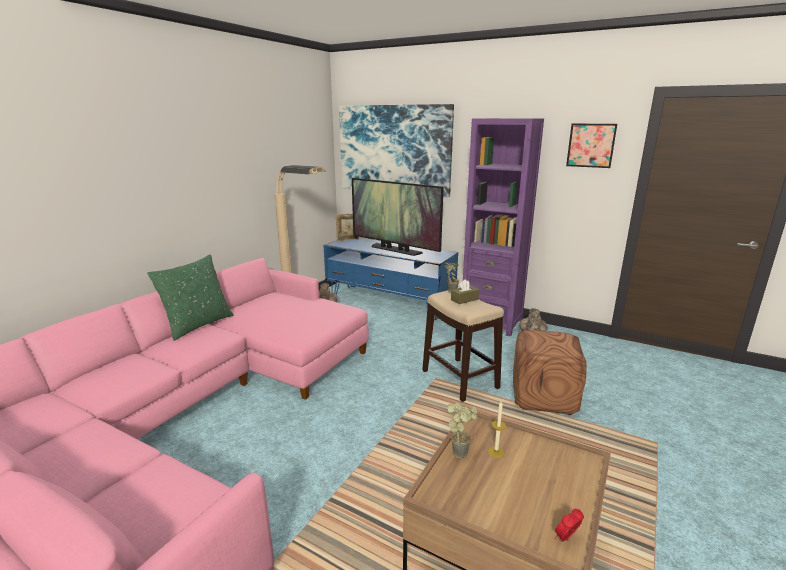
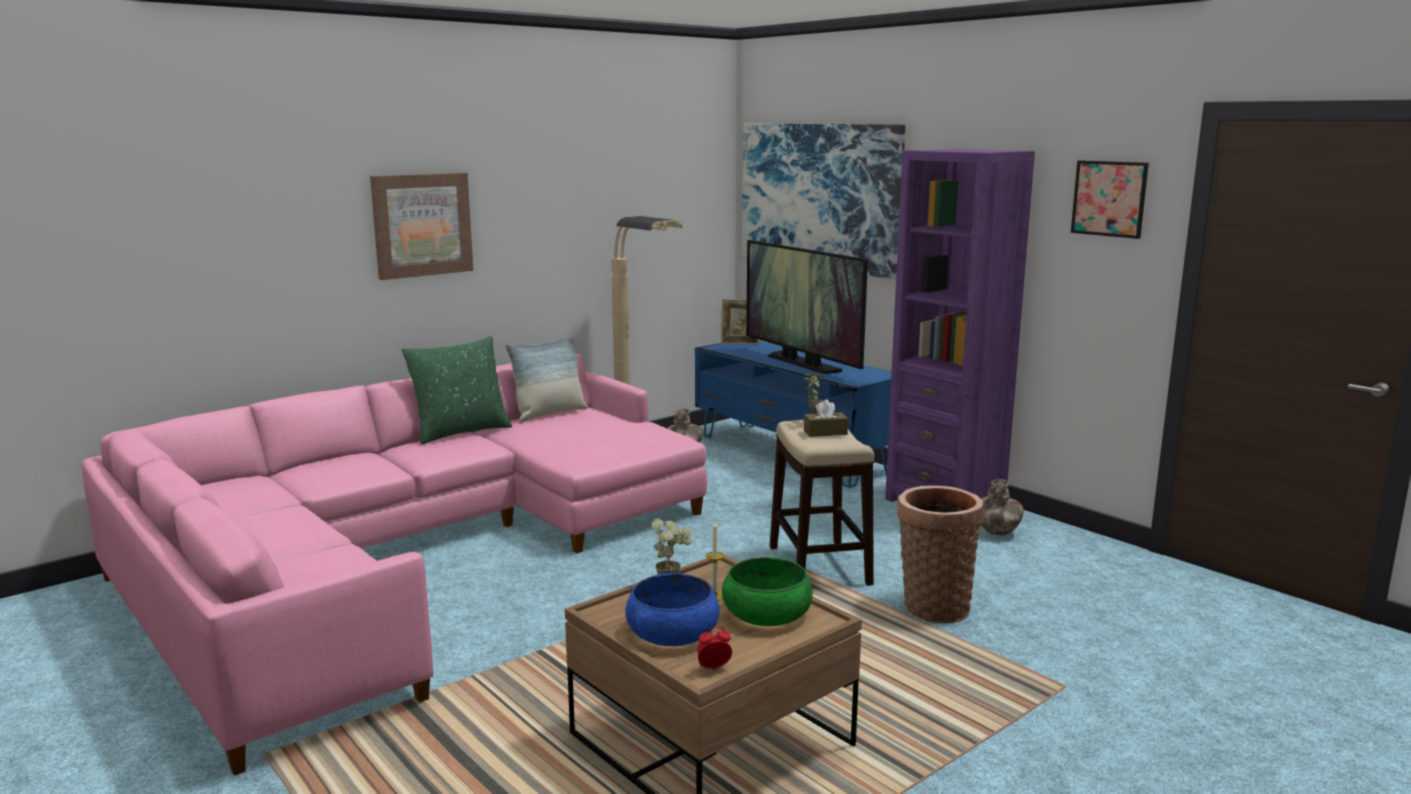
camera: 20 degrees right, 5 degrees down
brown ottoman [513,330,587,415] -> basket [897,486,983,623]
none -> picture [370,173,473,280]
none -> pillow [505,336,588,423]
none -> blue bowl [625,573,719,646]
none -> green bowl [722,557,813,626]

